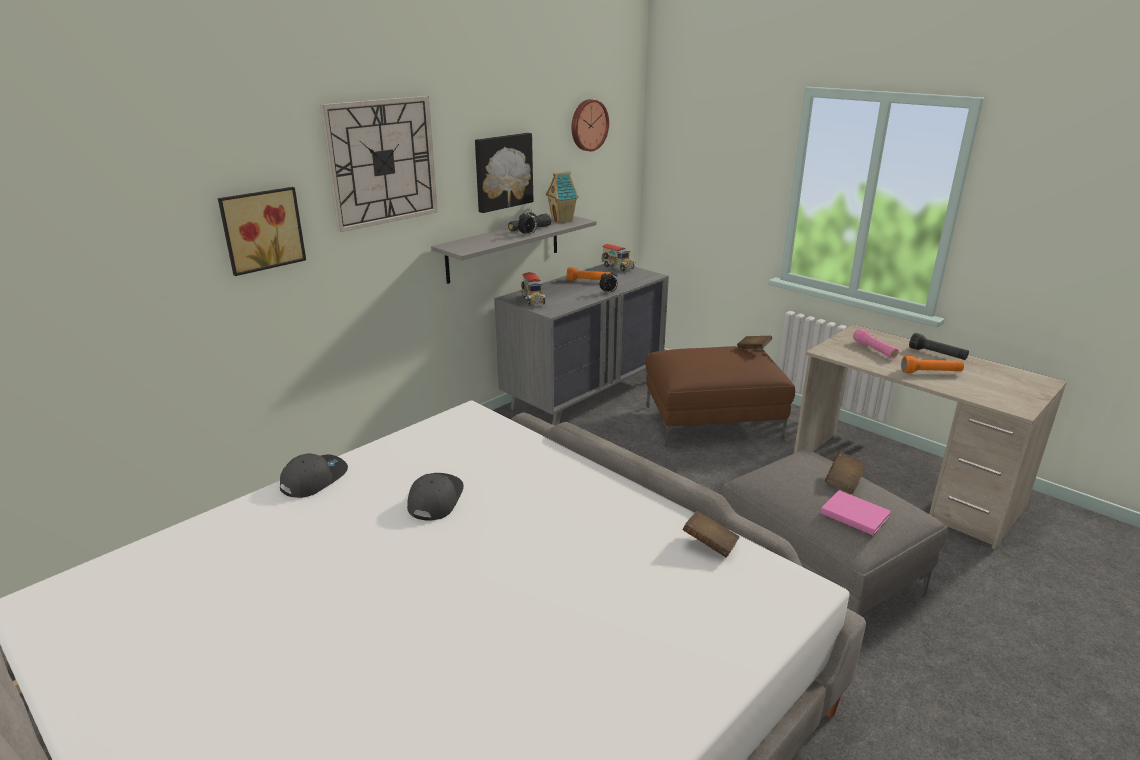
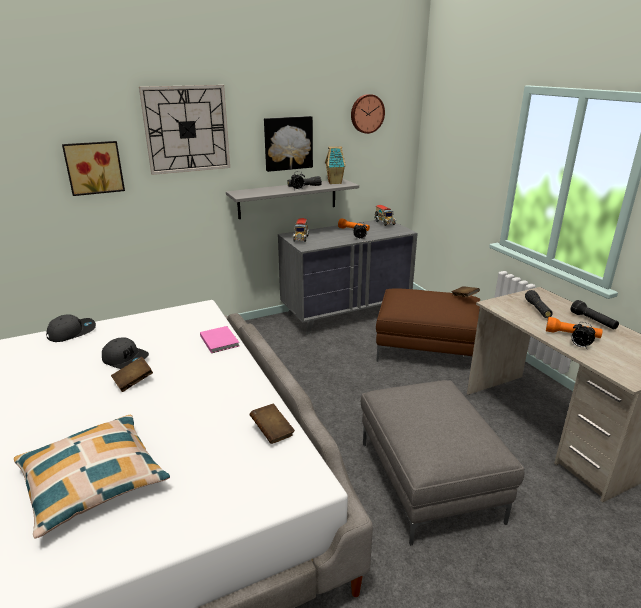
camera: 20 degrees right, 0 degrees up
grey cap [407,473,464,521] -> grey cap turned 90 degrees clockwise [102,338,149,369]
pink book [821,490,891,536] -> pink book moved to [200,326,239,353]
brown book [825,452,867,494] -> brown book moved to [111,357,153,392]
pink flashlight [853,329,899,358] -> black flashlight [525,290,553,318]
none -> pillow [14,415,170,539]
none -> alarm clock [571,322,595,349]

